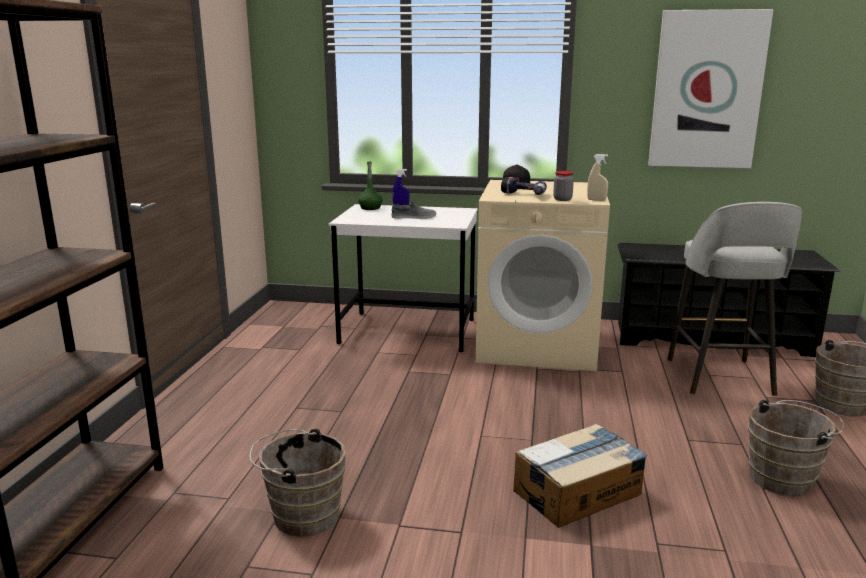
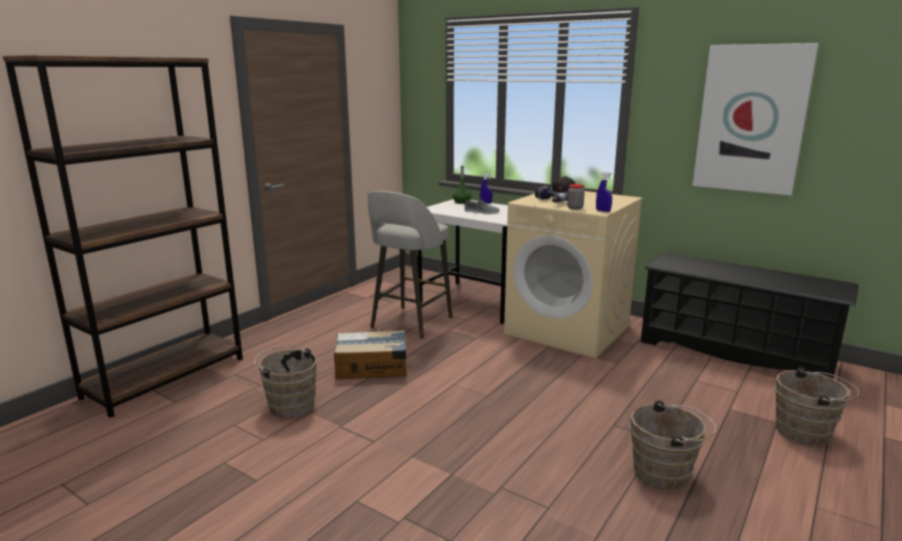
camera: 25 degrees right, 0 degrees up
cardboard box [513,424,647,528] -> cardboard box moved to [334,330,407,379]
beige spray bottle [587,154,608,201] -> blue spray bottle [596,172,612,212]
grey stool [667,202,802,396] -> grey stool moved to [368,191,452,339]

